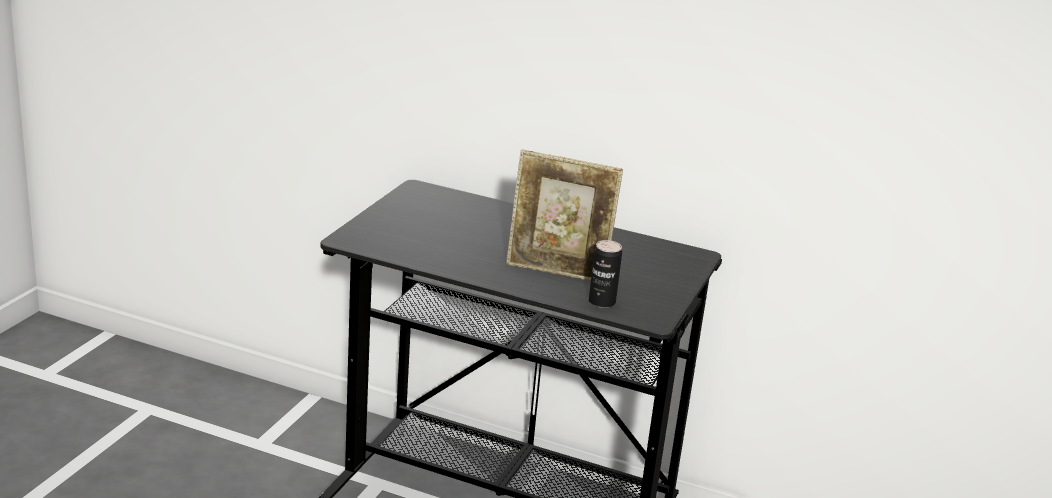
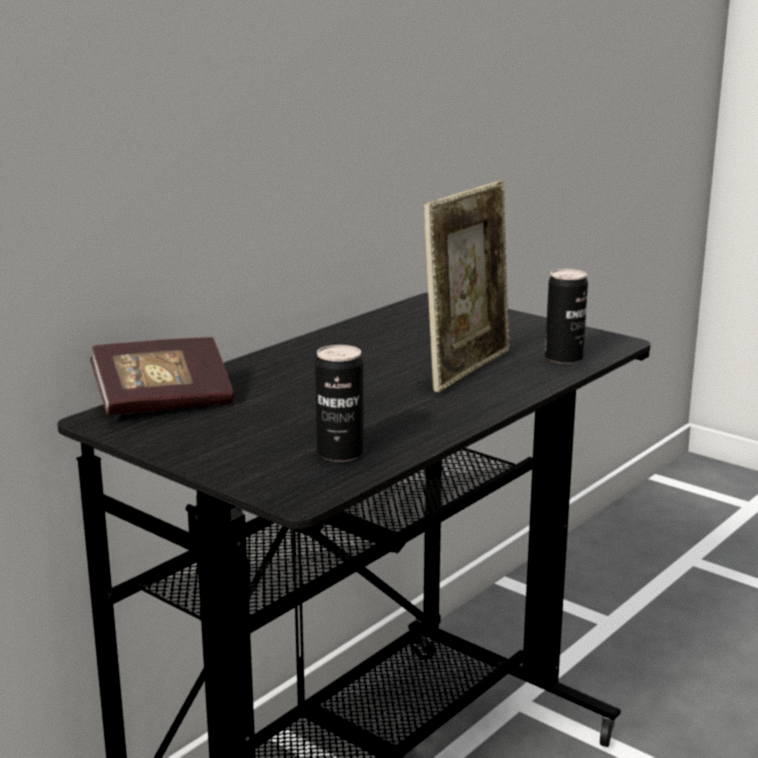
camera: 70 degrees left, 5 degrees down
none -> book [90,337,234,415]
none -> can [315,345,364,462]

